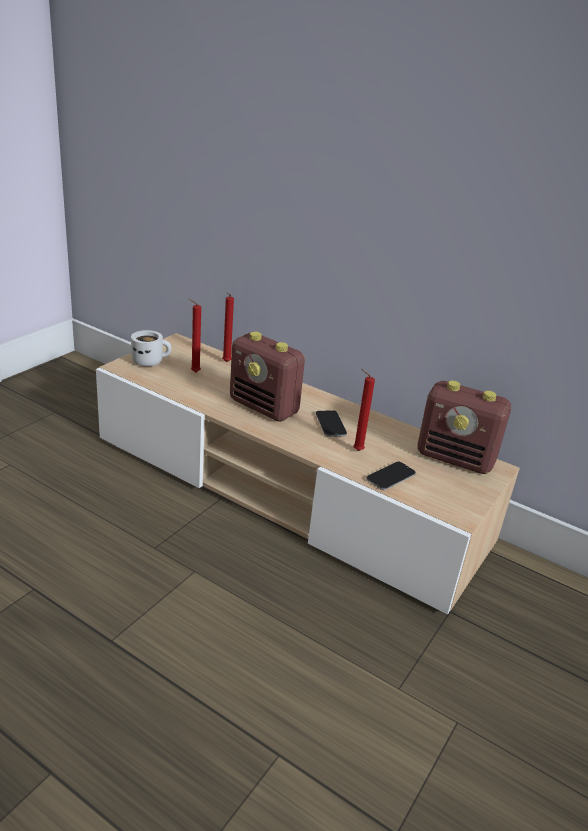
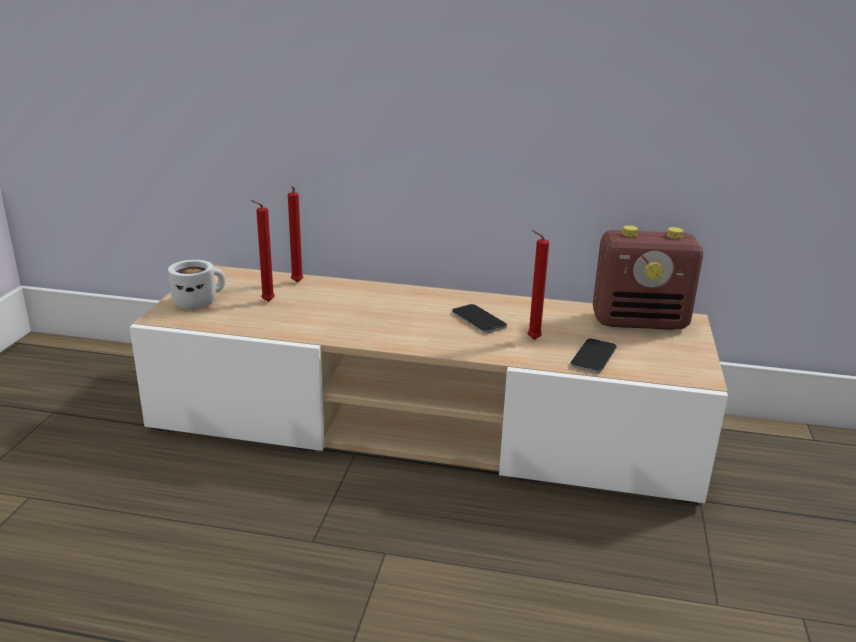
camera: 20 degrees left, 5 degrees down
radio [230,331,305,422] -> none

